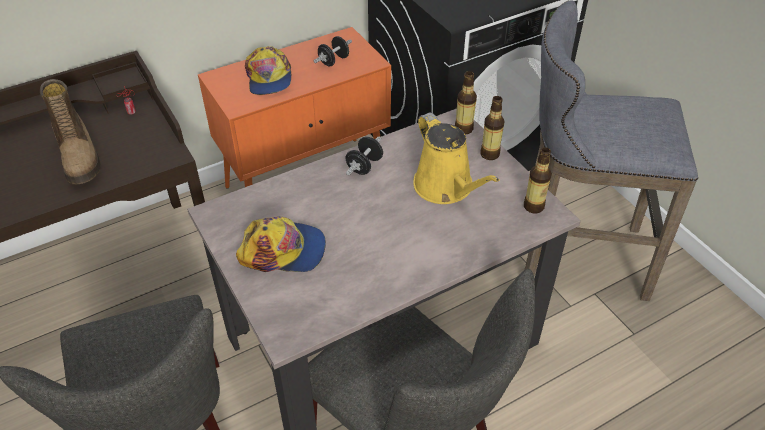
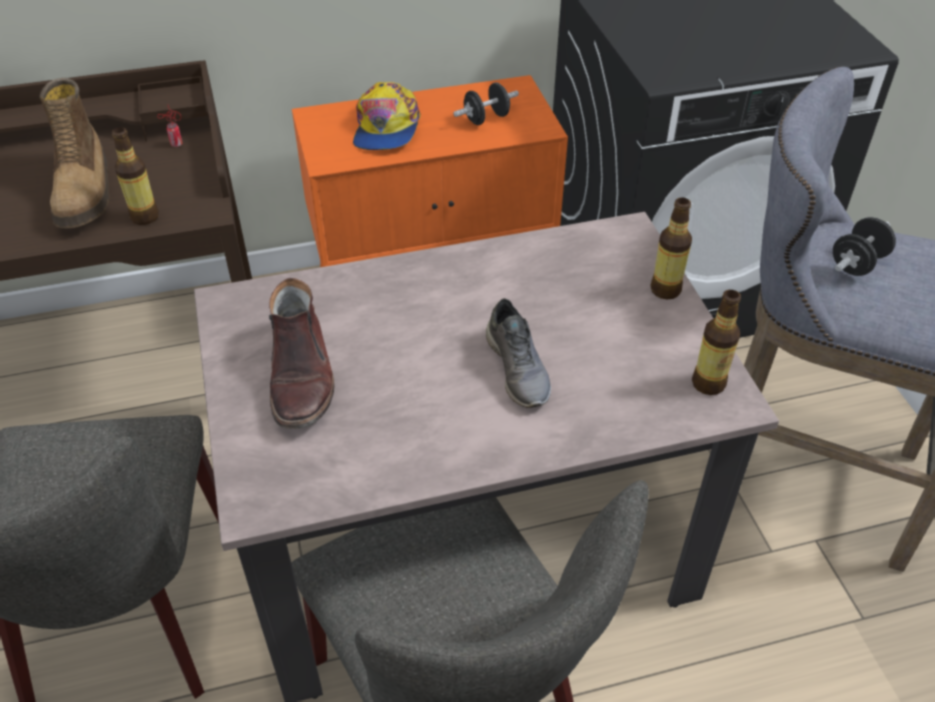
camera: 15 degrees right, 0 degrees up
cap [236,216,326,272] -> brown boot [269,278,334,429]
black dumbbell [345,136,383,175] -> black dumbbell moved to [833,217,896,276]
yellow watering can [413,113,499,204] -> none
bottle [455,71,477,135] -> bottle moved to [112,127,159,225]
none -> grey shoe [486,298,551,408]

